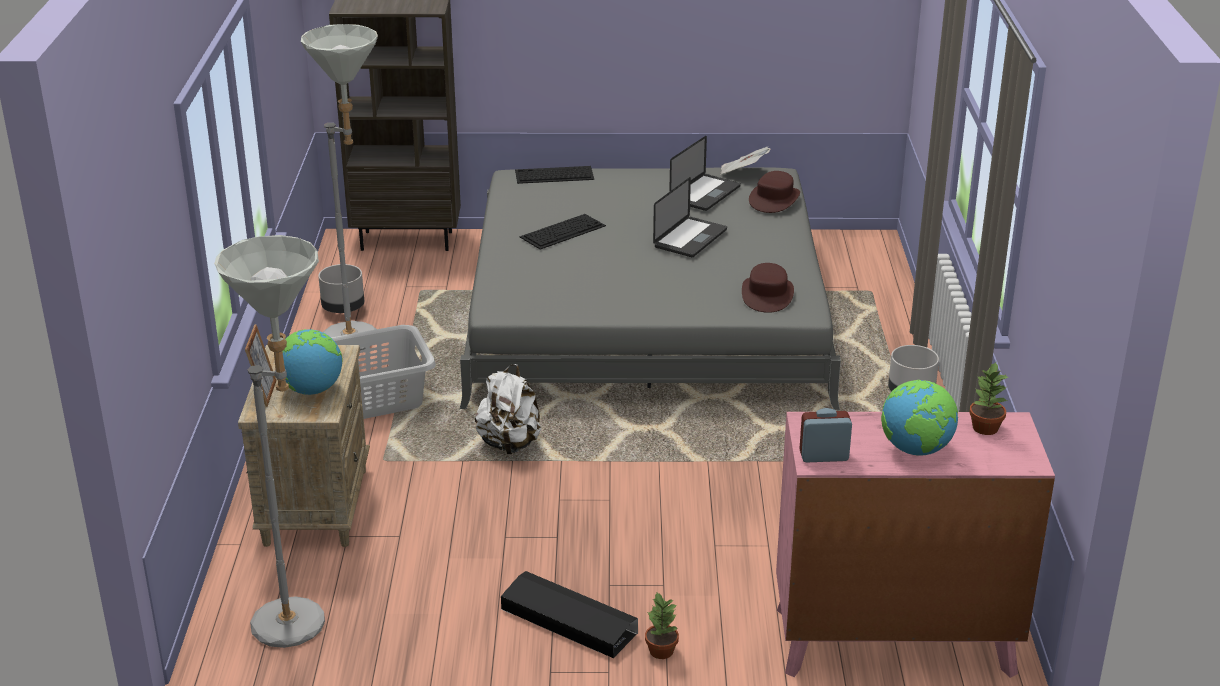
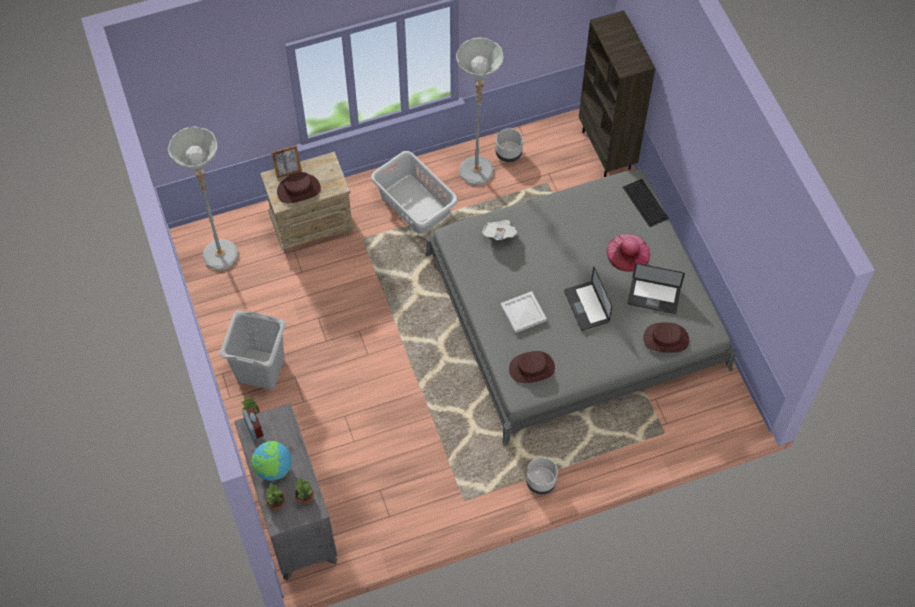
camera: 70 degrees right, 30 degrees up
globe [282,329,343,395] -> brown hat [277,172,321,203]
white backpack [475,364,541,454] -> none
black storage box [501,571,638,658] -> grey laundry basket [220,311,286,389]
keyboard [520,214,606,250] -> none
laptop [653,177,727,257] -> laptop turned 60 degrees clockwise [564,266,612,331]
newspaper [720,147,770,175] -> newspaper moved to [482,220,518,240]
pink dresser [776,412,1055,678] -> grey dresser [234,403,337,581]
none -> potted plant [265,483,285,510]
none -> white tray [500,291,547,333]
none -> pink hat [607,234,650,272]

